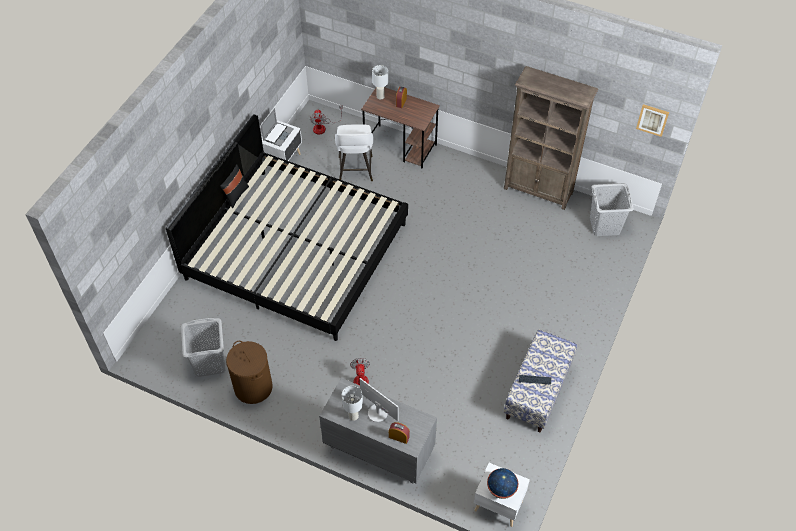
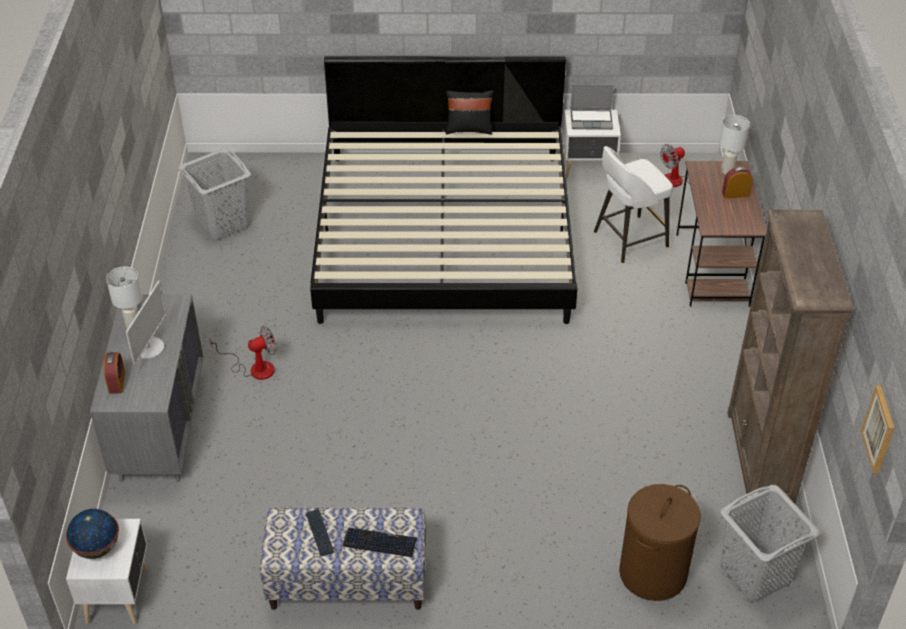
camera: 65 degrees right, 10 degrees down
brown laundry basket [226,341,273,404] -> brown laundry basket moved to [619,484,701,601]
none -> keyboard [343,527,417,557]

